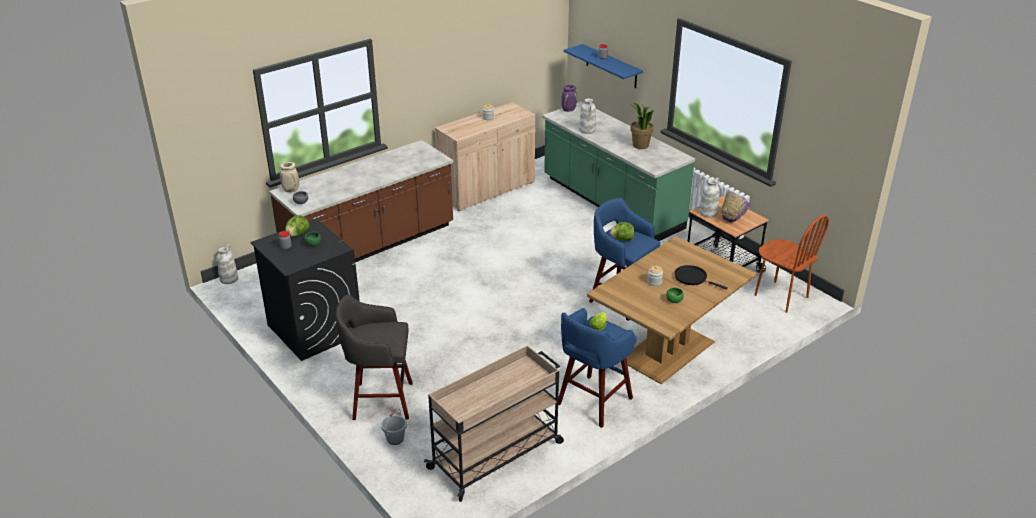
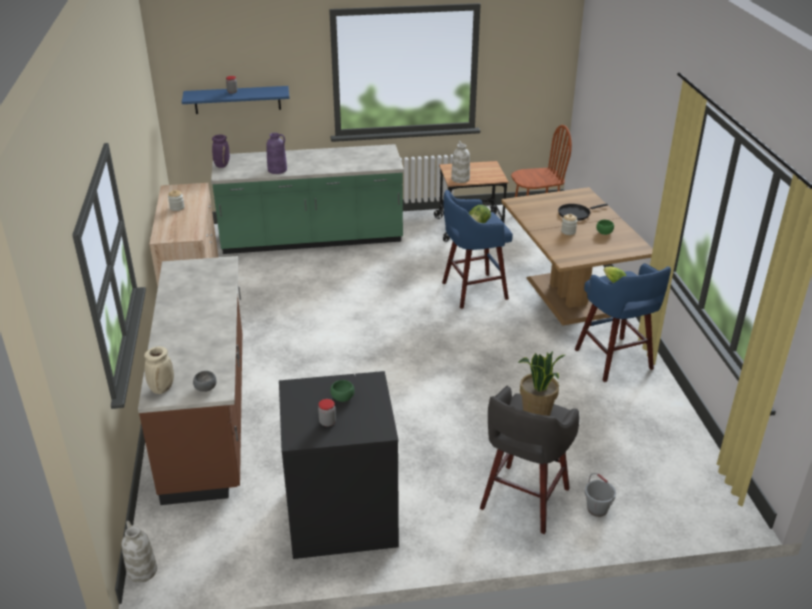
camera: 60 degrees left, 0 degrees up
lettuce [285,215,309,237] -> none
beige cart [424,345,564,502] -> none
white vase [579,98,596,134] -> purple vase [266,133,287,174]
potted plant [630,103,654,149] -> potted plant moved to [518,351,565,416]
purple bowl [721,191,750,223] -> none

